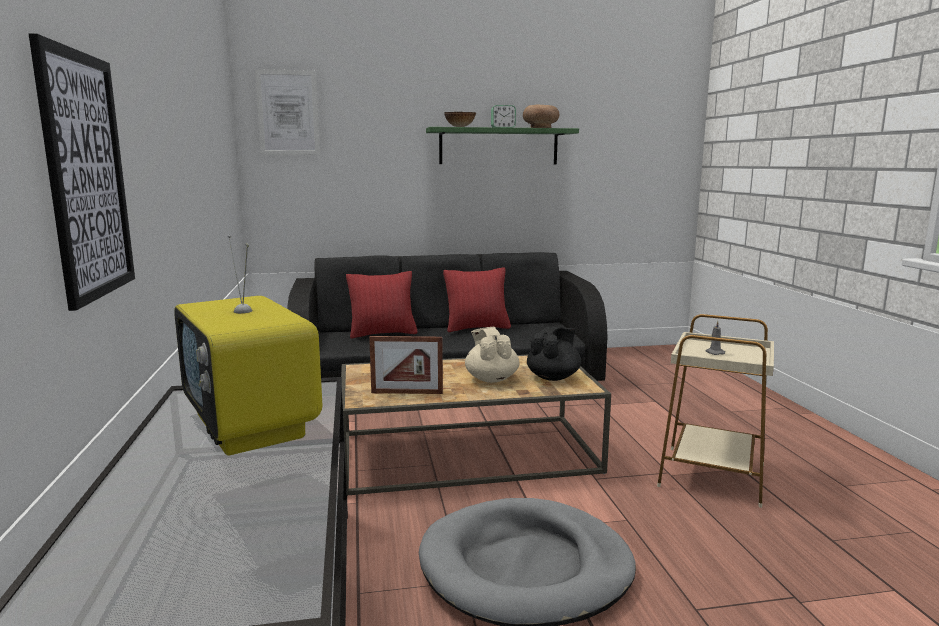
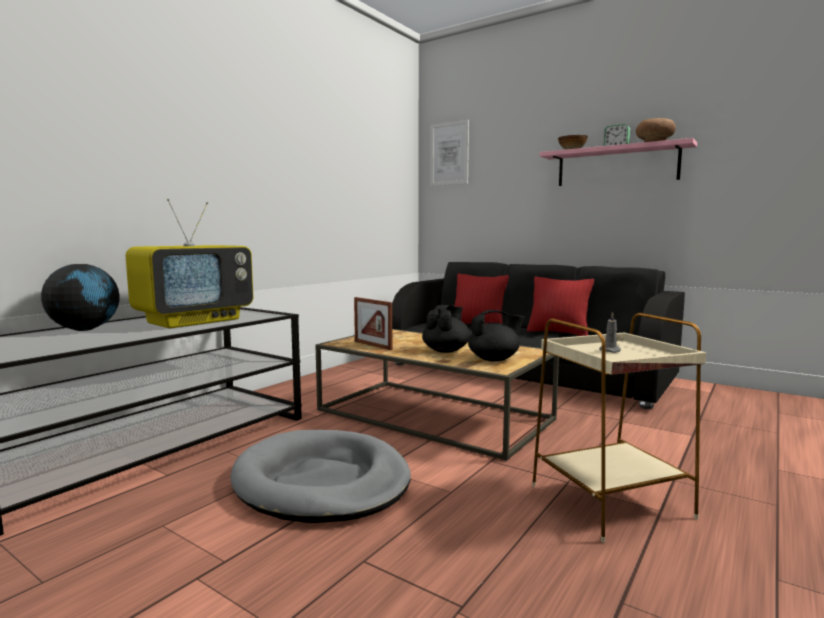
camera: 45 degrees right, 5 degrees down
picture [29,33,135,311] -> none
television [174,235,322,455] -> television turned 150 degrees counterclockwise [126,199,253,328]
green shelf [426,127,579,164] -> pink shelf [539,138,697,186]
beige teapot [465,327,520,383] -> black teapot [422,305,471,353]
none -> globe [41,264,120,331]

